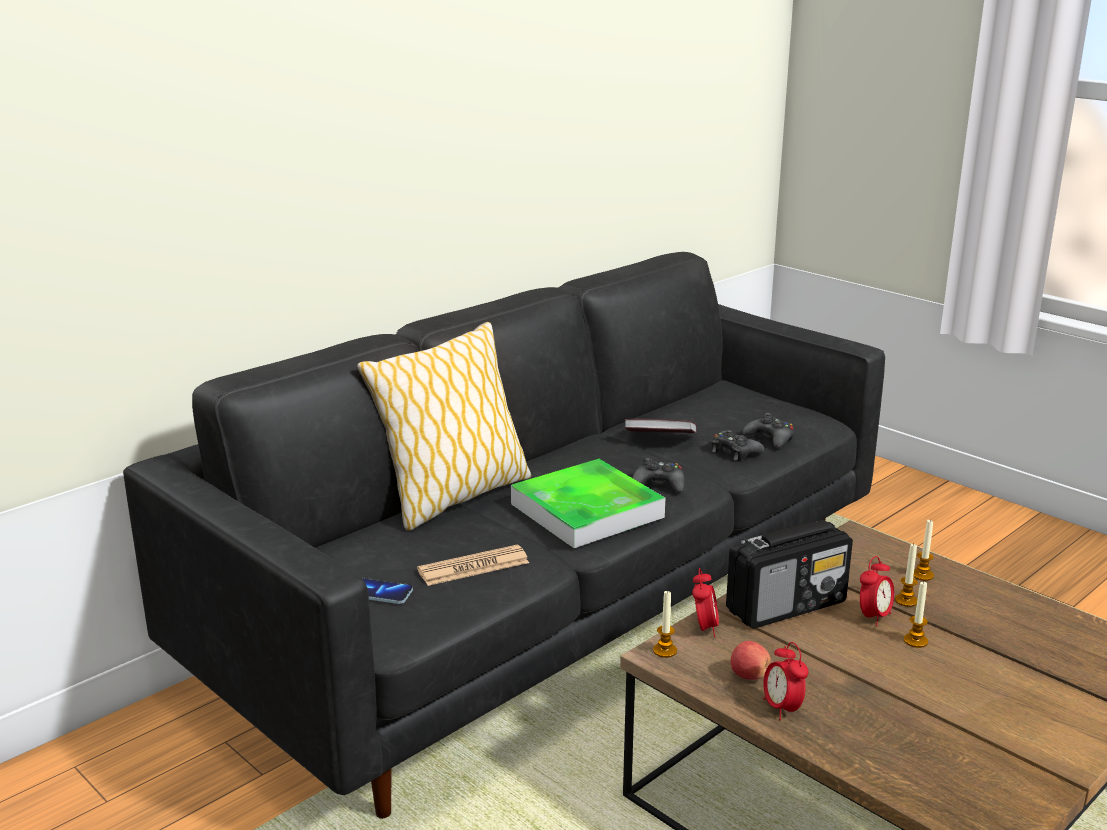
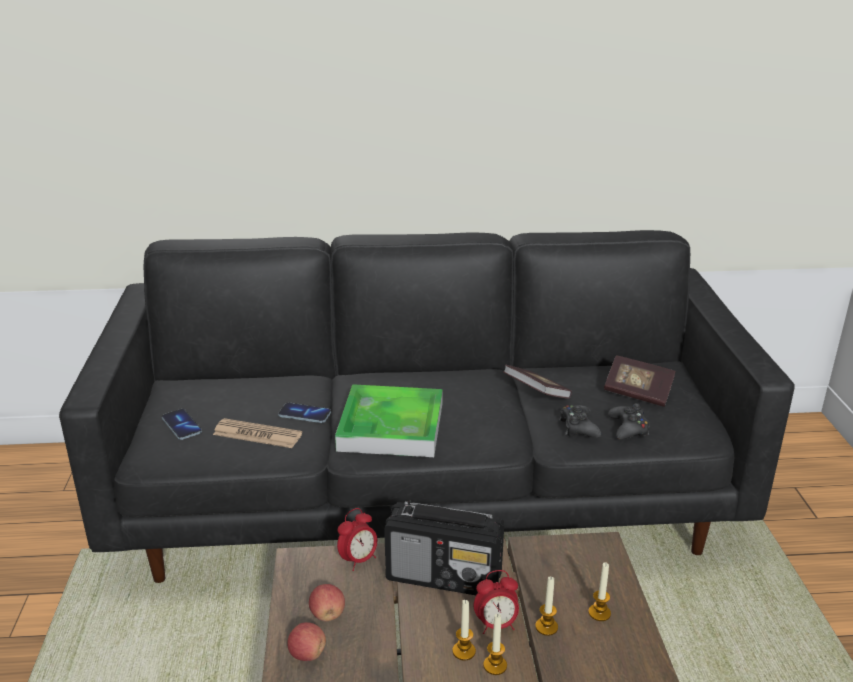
camera: 40 degrees right, 5 degrees up
pillow [357,322,531,531] -> none
black game controller [632,458,685,493] -> none
candle [653,590,677,658] -> candle moved to [452,600,476,660]
alarm clock [763,642,809,720] -> apple [287,622,326,661]
none -> phone [278,402,331,423]
none -> book [604,355,676,407]

